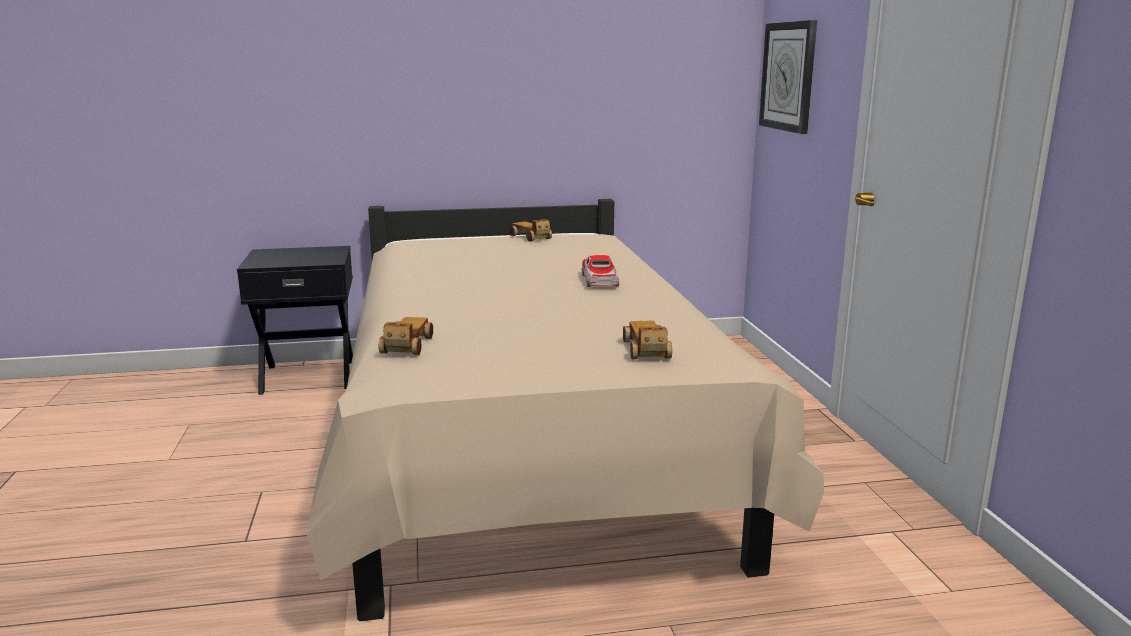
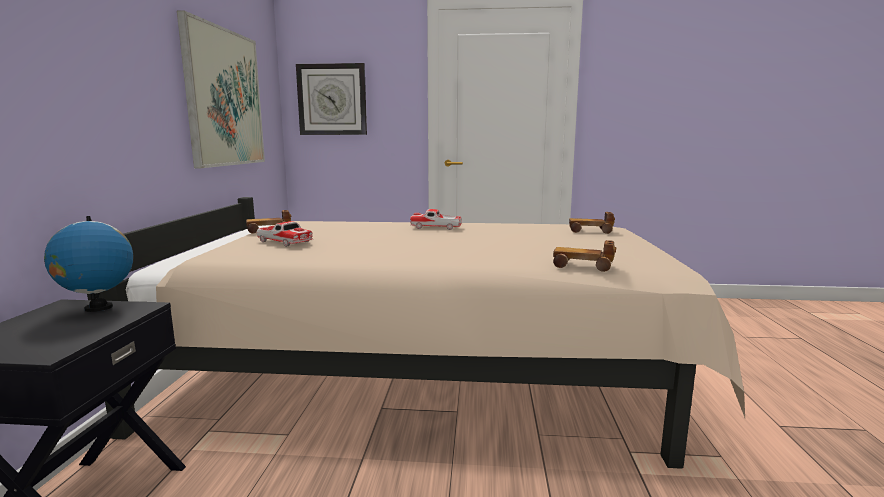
camera: 75 degrees left, 5 degrees down
none -> globe [44,216,134,312]
none -> picture [177,10,265,168]
none -> toy car [257,221,313,247]

